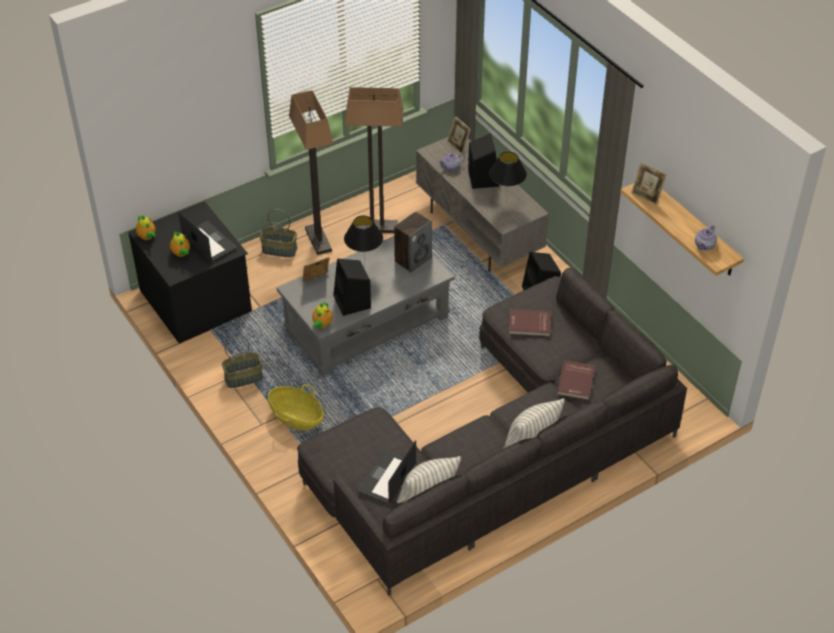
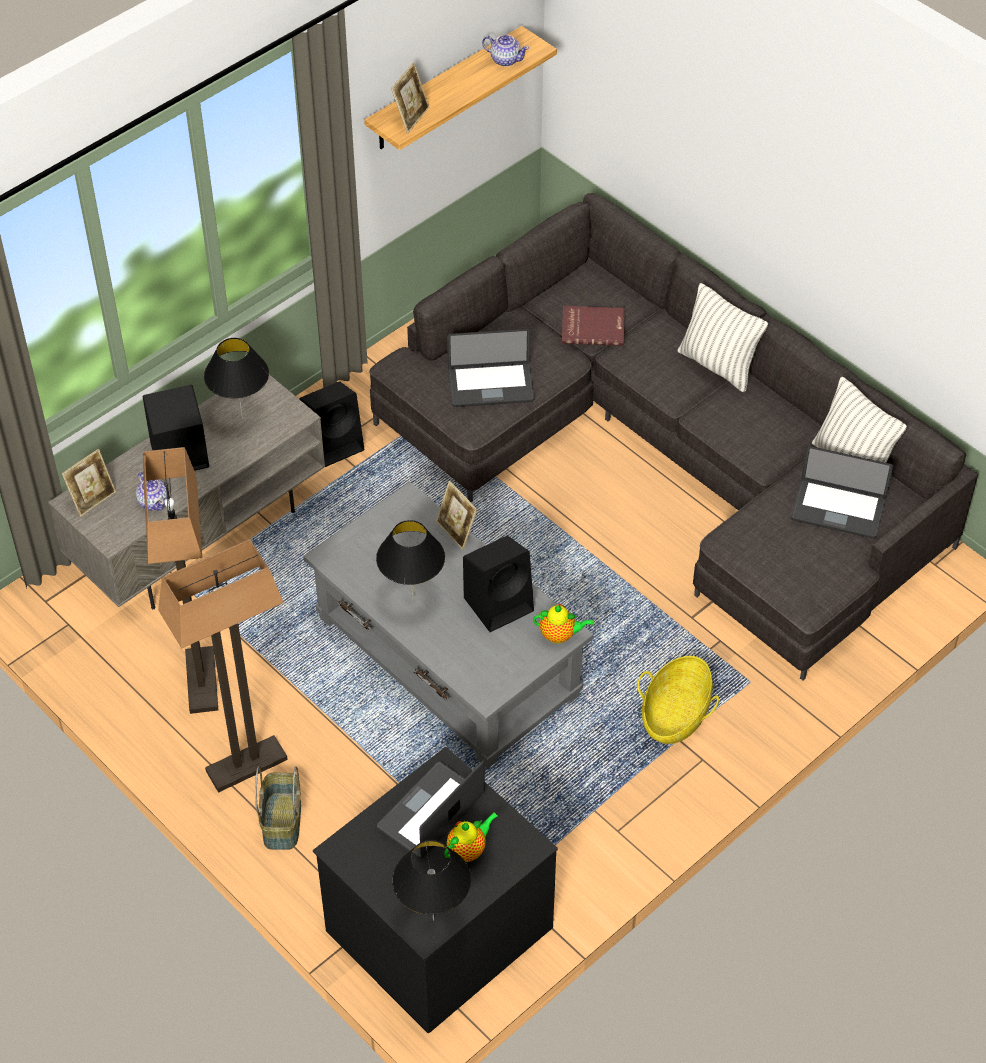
camera: 100 degrees left, 5 degrees up
teapot [136,216,156,240] -> black table lamp [392,840,471,921]
basket [222,336,263,388] -> none
picture frame [302,257,330,282] -> picture frame moved to [436,481,477,550]
speaker [394,212,432,273] -> none
red book [509,309,551,336] -> laptop [447,329,534,407]

